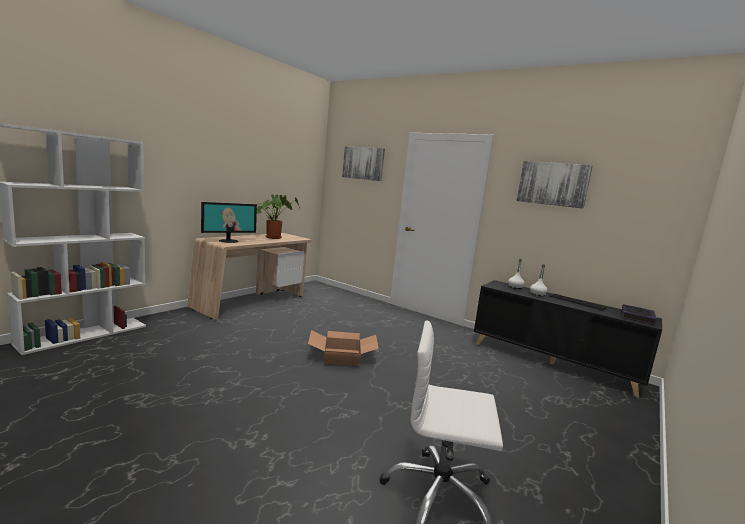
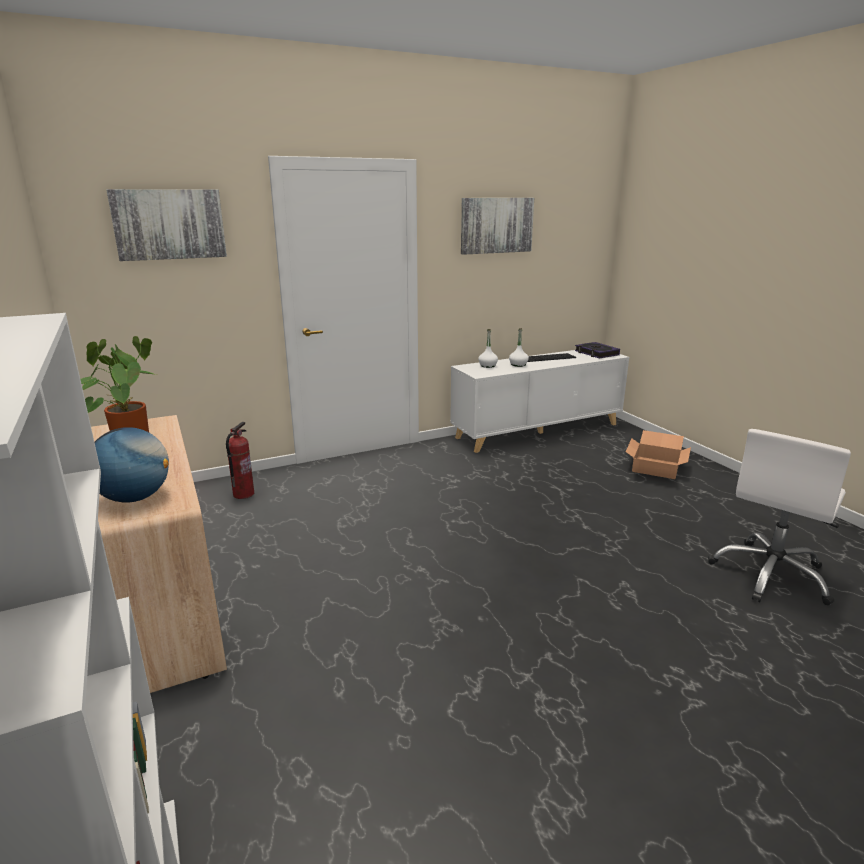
camera: 60 degrees left, 10 degrees up
monitor [201,202,257,243] -> globe [95,427,169,503]
cardboard box [308,330,379,366] -> cardboard box moved to [626,430,691,479]
black cabinet [474,280,662,398] -> white cabinet [450,350,629,453]
none -> fire extinguisher [226,422,254,499]

